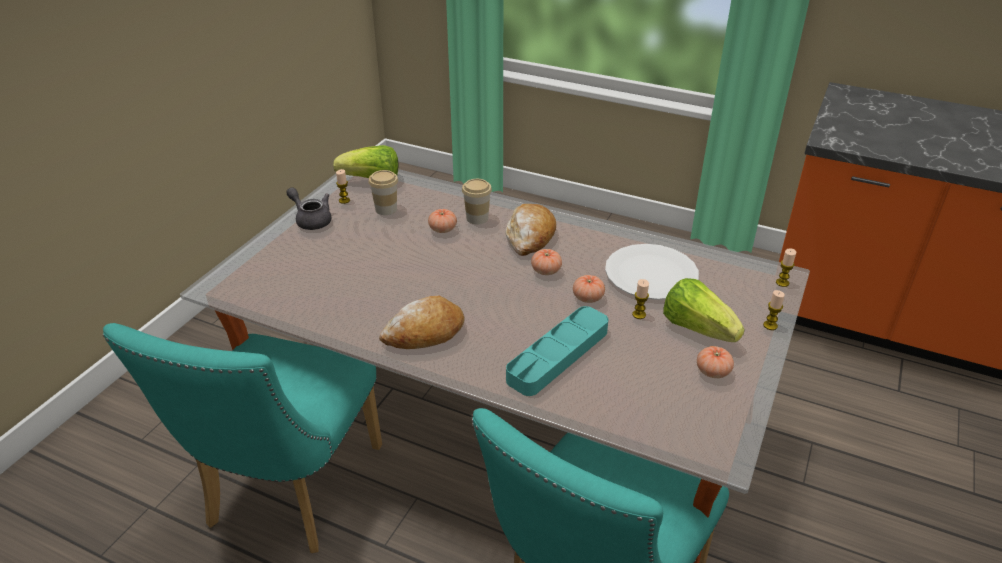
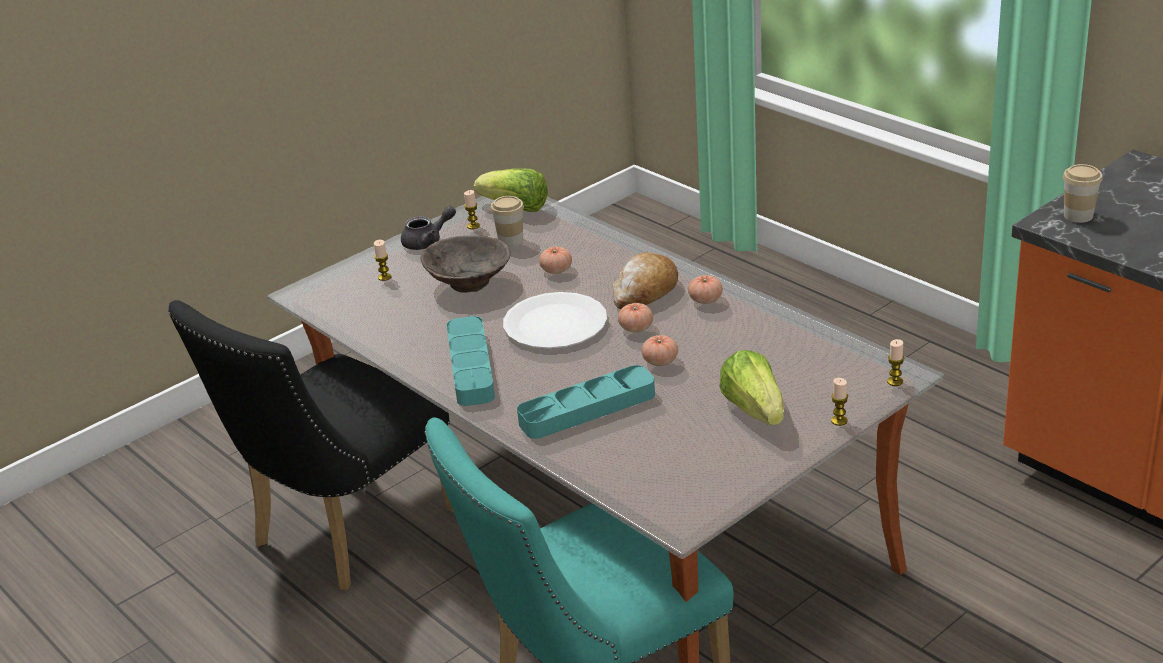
camera: 25 degrees right, 5 degrees down
turquoise chair [103,323,382,553] -> black chair [168,300,454,590]
grey teapot [286,187,331,230] -> grey teapot turned 90 degrees clockwise [401,206,456,250]
bread [379,296,465,349] -> turquoise tray [447,316,495,406]
cup [462,179,492,224] -> cup moved to [1063,164,1103,223]
white plate [605,244,699,300] -> white plate moved to [503,292,607,349]
candle [632,279,649,319] -> candle moved to [374,240,391,281]
tomato [697,346,734,378] -> tomato moved to [688,275,723,304]
none -> brown bowl [420,236,511,293]

